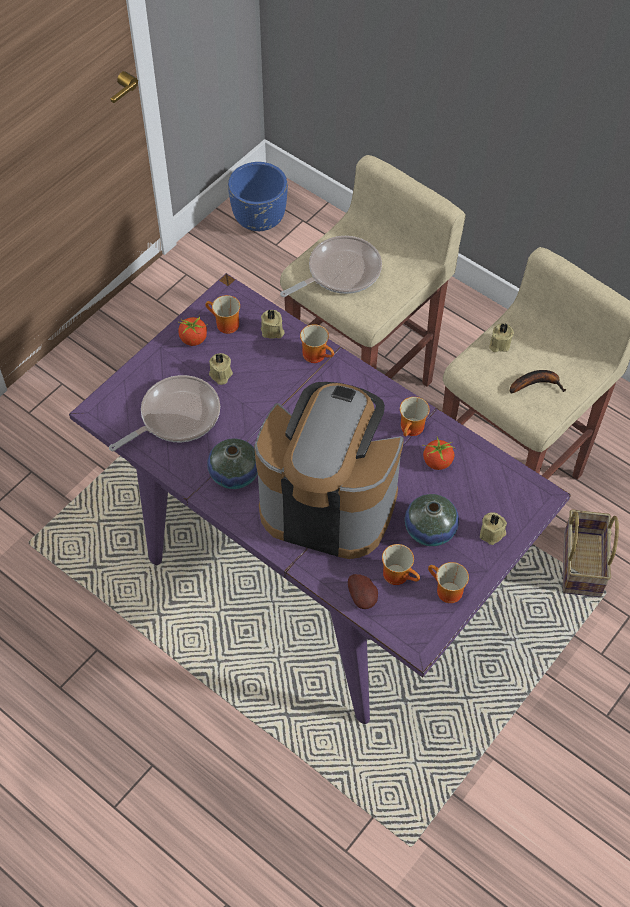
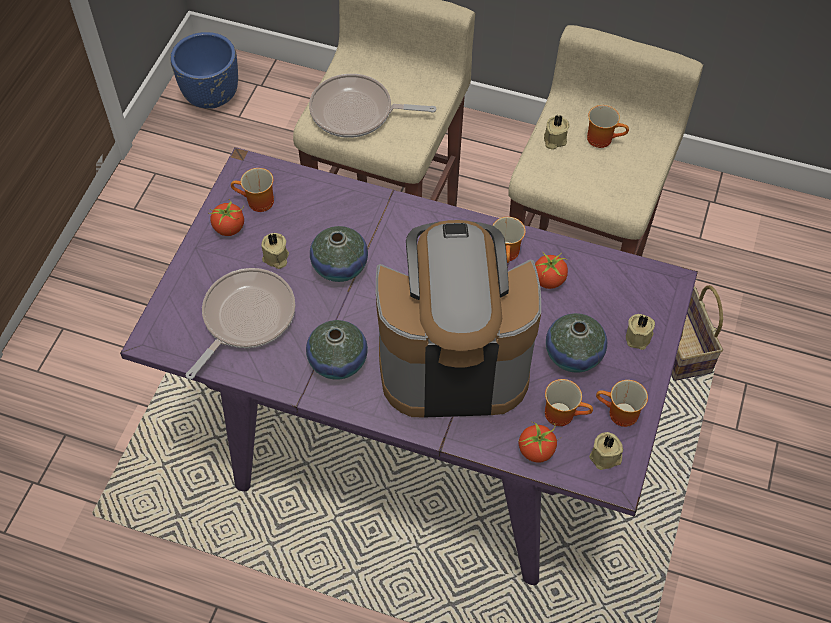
camera: 20 degrees left, 0 degrees up
beige candle [261,310,284,338] -> beige candle moved to [589,432,623,470]
frying pan [280,236,382,297] -> frying pan turned 120 degrees counterclockwise [309,74,436,138]
mug [300,324,334,363] -> mug moved to [587,105,629,148]
potato [348,574,378,609] -> tomato [518,421,559,463]
banana [510,370,566,394] -> none
none -> vase [310,226,368,282]

